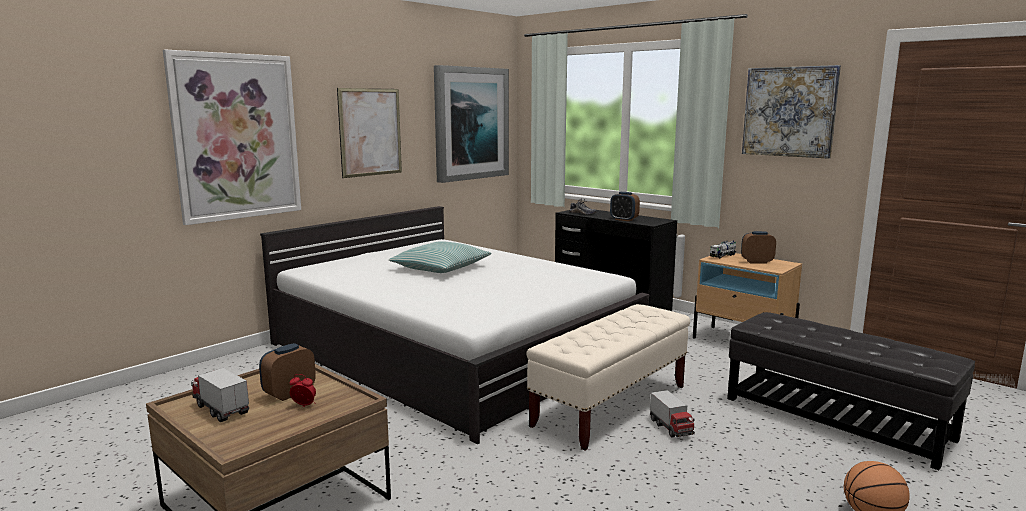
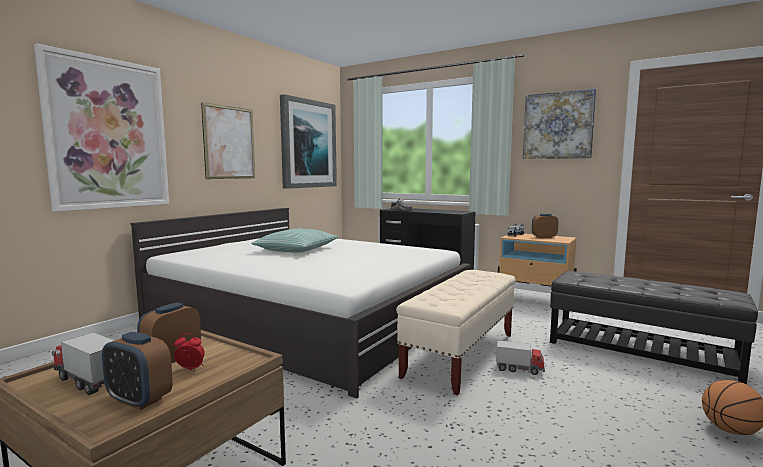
camera: 10 degrees left, 5 degrees down
alarm clock [610,192,640,221] -> alarm clock moved to [102,332,173,410]
toy truck [650,390,695,437] -> toy truck turned 45 degrees counterclockwise [496,340,545,375]

